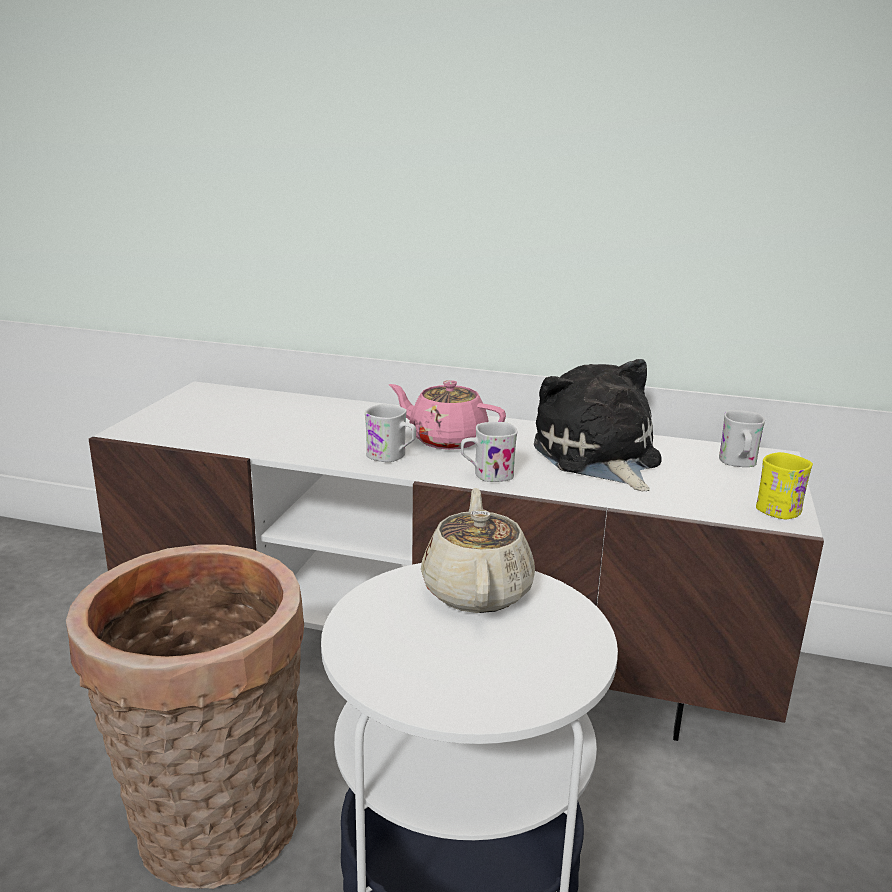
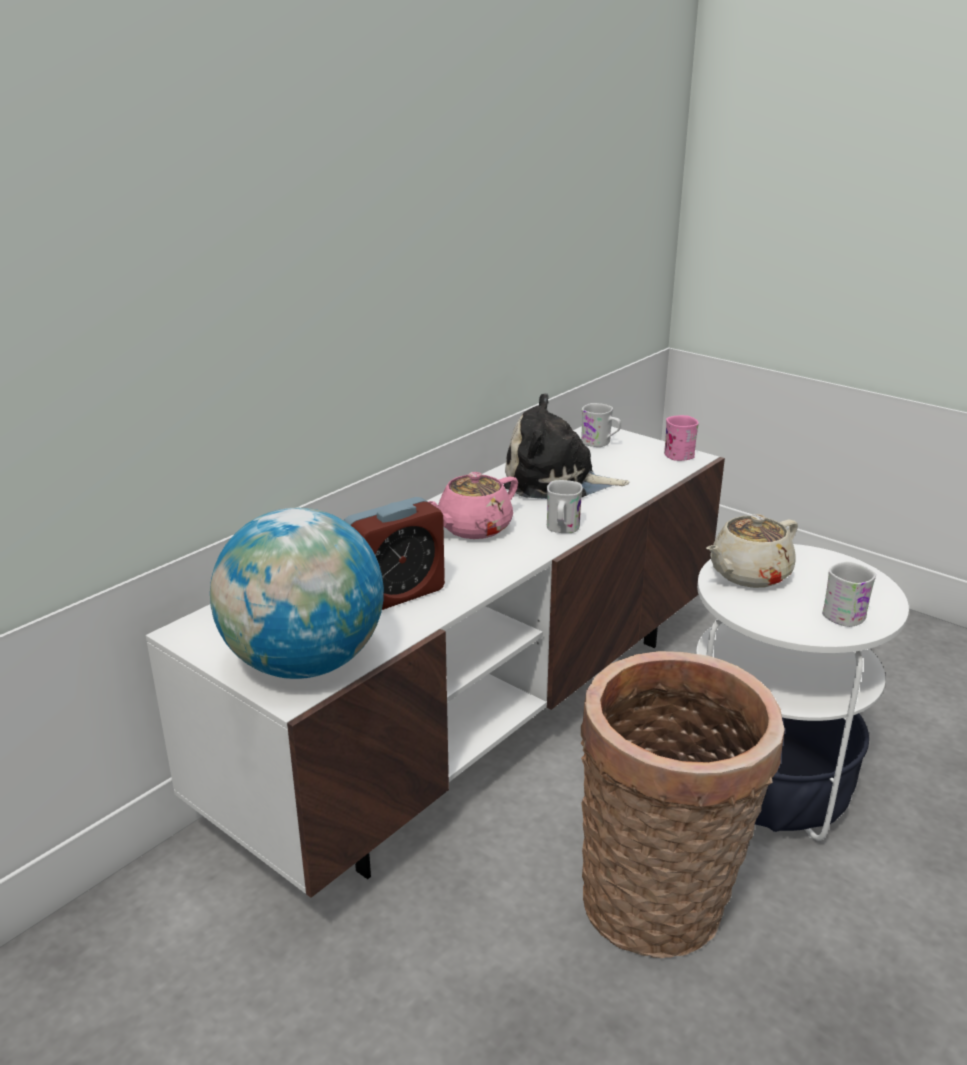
camera: 65 degrees left, 5 degrees up
white mug [365,404,416,462] -> white mug moved to [822,562,876,627]
beige teapot [421,488,535,613] -> beige teapot turned 60 degrees counterclockwise [706,514,798,588]
yellow mug [756,452,813,519] -> pink mug [664,415,699,461]
none -> globe [210,508,384,679]
none -> alarm clock [344,497,445,610]

